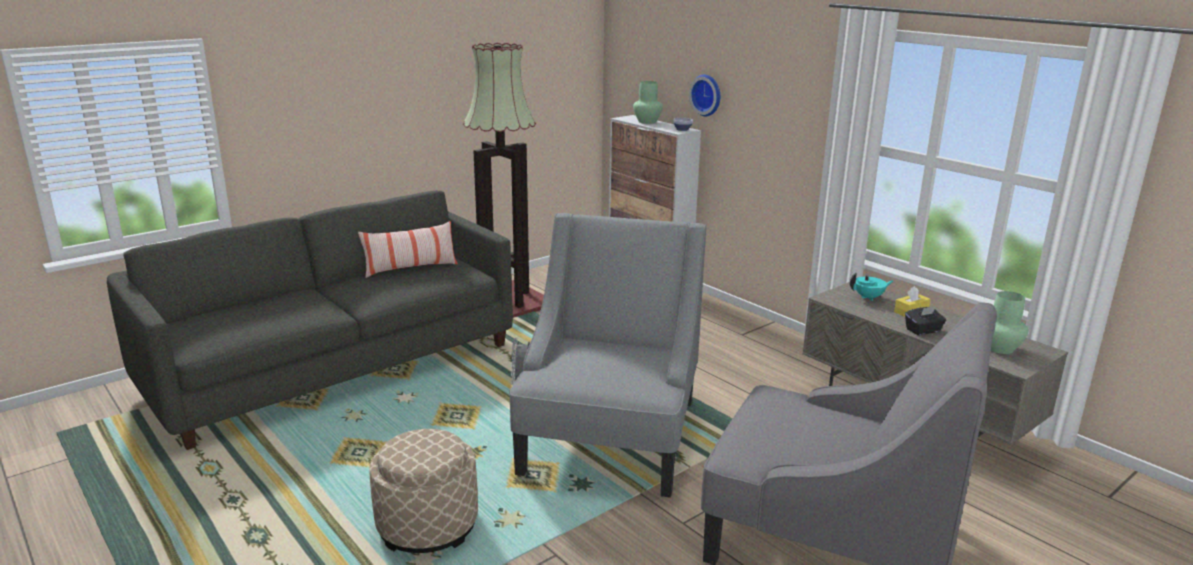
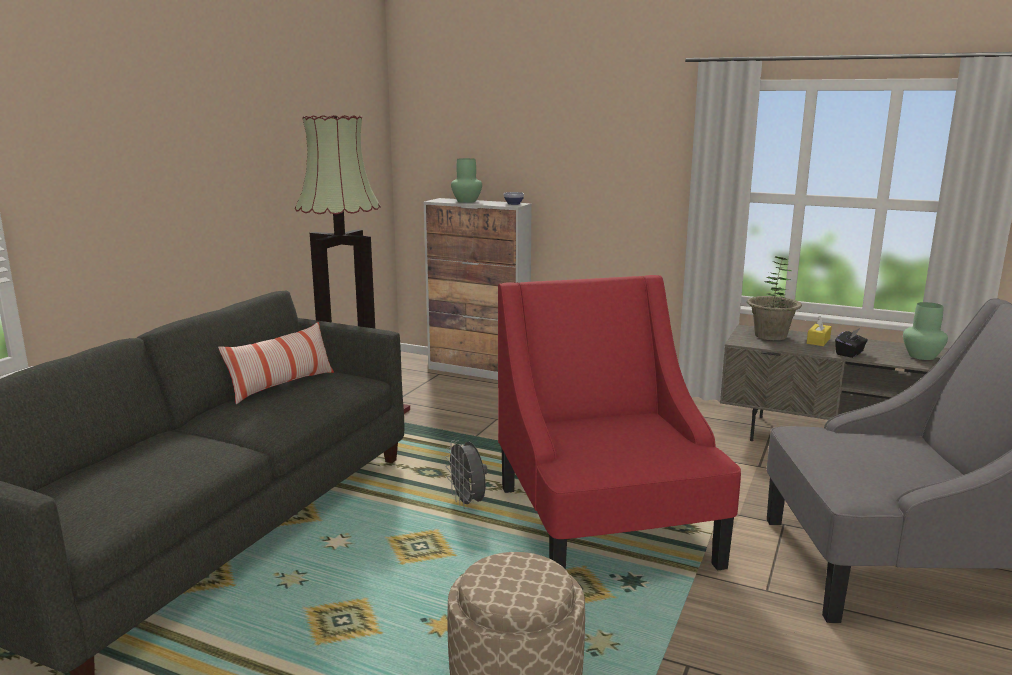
camera: 25 degrees left, 5 degrees down
grey armchair [510,213,706,498] -> red armchair [498,275,741,570]
wall clock [689,75,720,116] -> none
turquoise teapot [850,273,893,301] -> potted plant [747,256,802,340]

